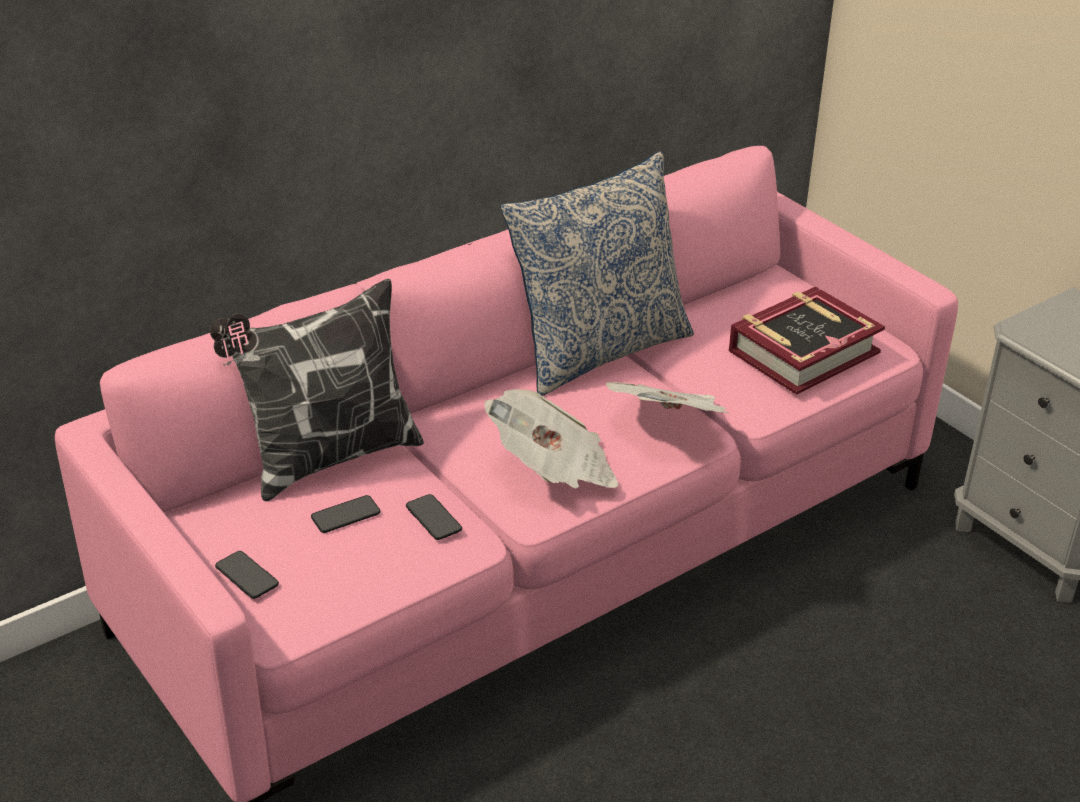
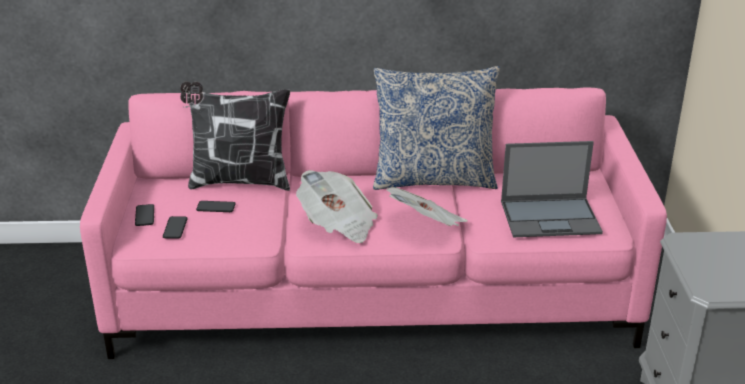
camera: 35 degrees right, 5 degrees down
phone [406,494,462,540] -> phone moved to [163,216,188,239]
book [729,287,885,395] -> laptop [501,141,603,237]

